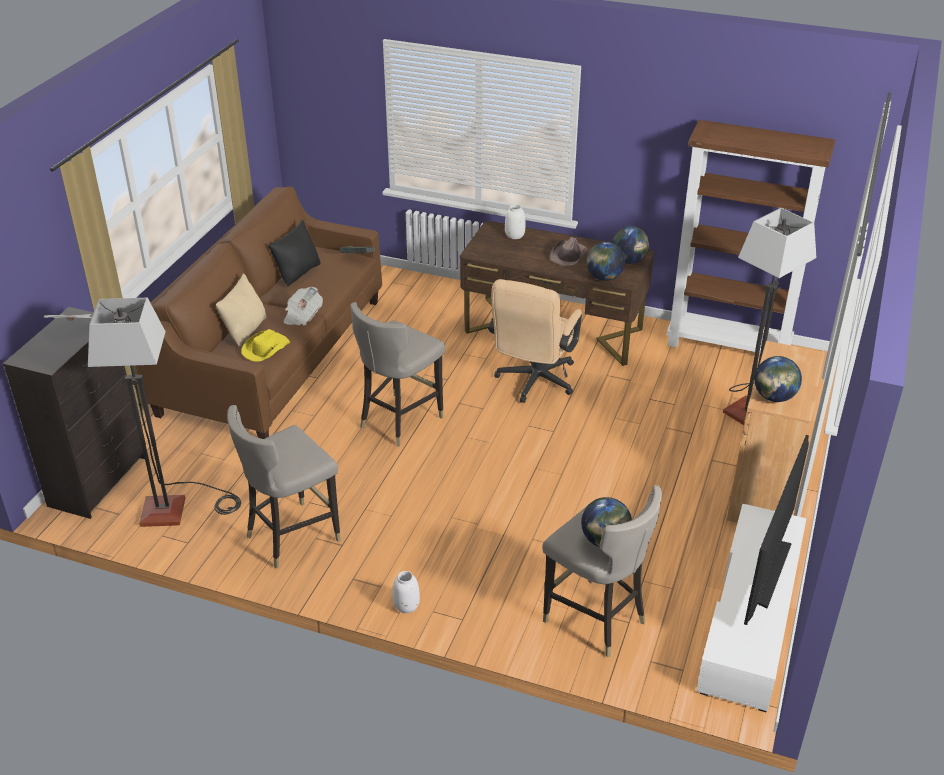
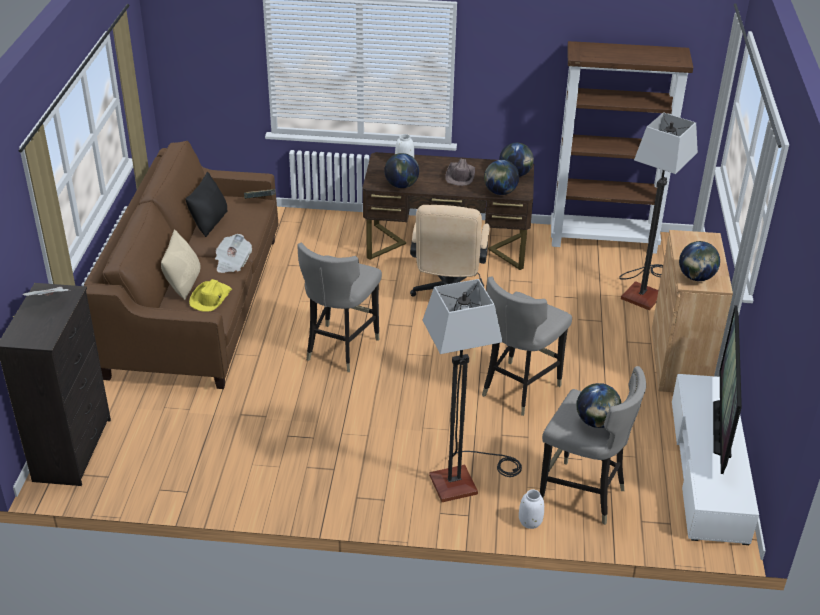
camera: 15 degrees left, 0 degrees up
floor lamp [88,298,241,527] -> floor lamp moved to [422,279,522,502]
grey stool [227,405,341,569] -> grey stool moved to [482,277,572,416]
white vase [393,571,420,613] -> white vase moved to [519,489,544,529]
none -> globe [384,153,419,188]

